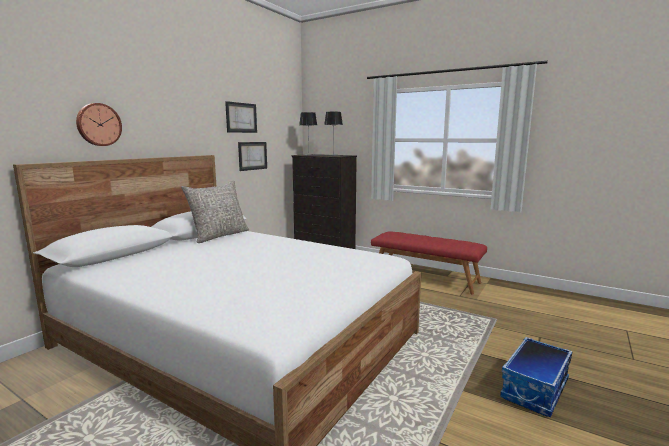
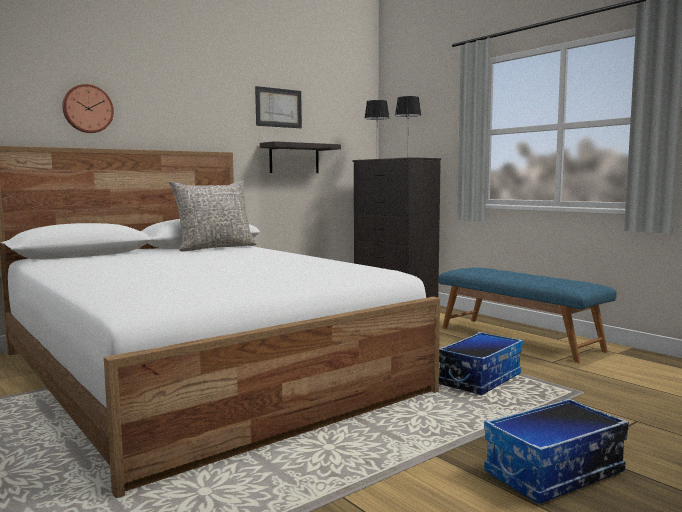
camera: 20 degrees right, 5 degrees down
picture [238,142,267,171] -> shelf [260,141,341,173]
red bench [371,232,487,294] -> blue bench [439,268,617,363]
none -> storage box [439,332,523,395]

